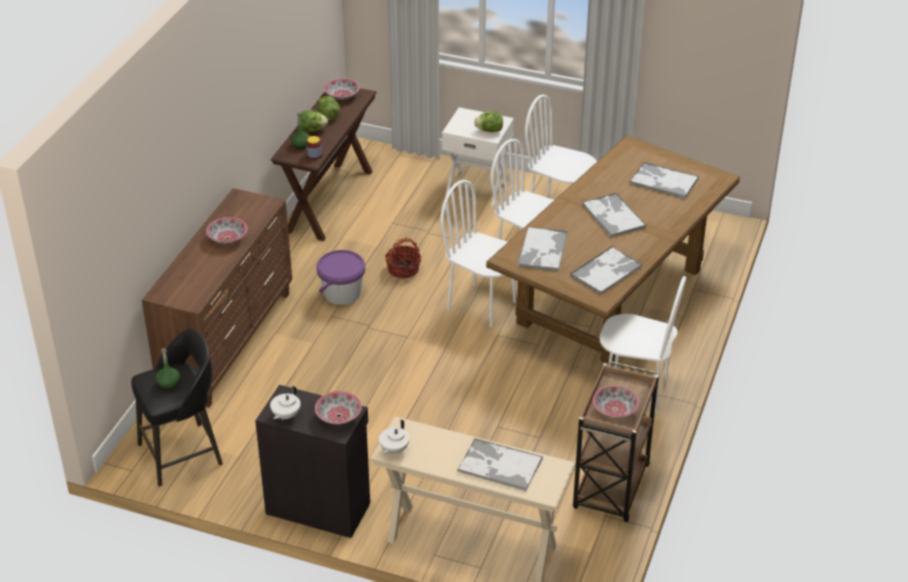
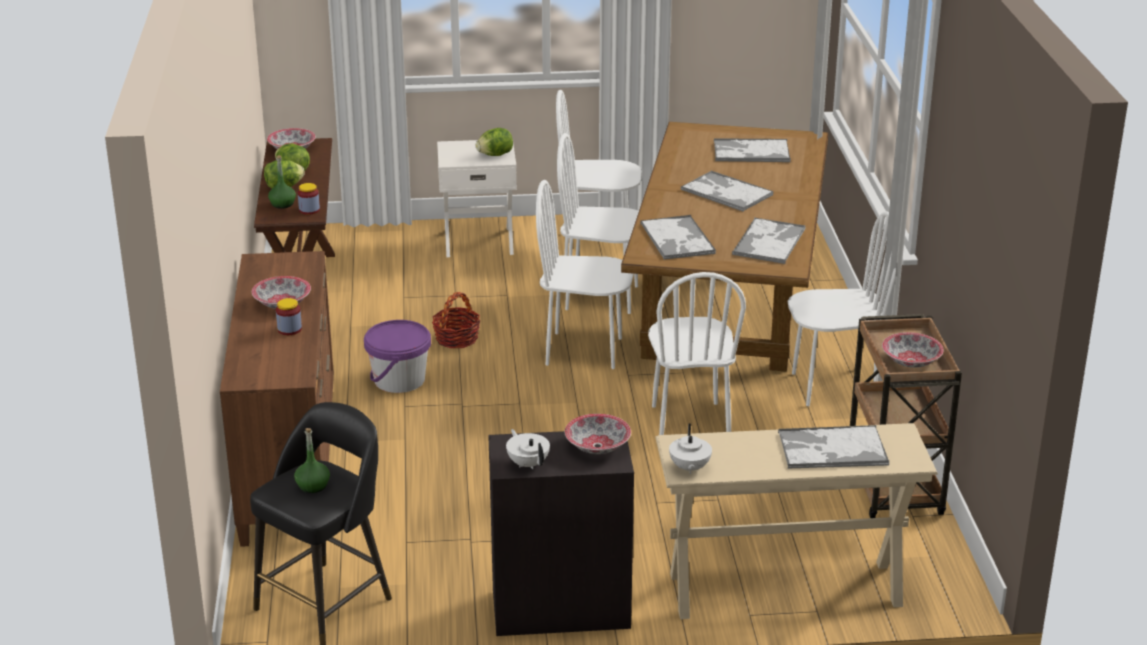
camera: 25 degrees left, 10 degrees down
white teapot [270,386,301,421] -> white teapot turned 150 degrees clockwise [506,429,550,469]
none -> jar [276,298,302,335]
none -> white chair [648,272,746,435]

